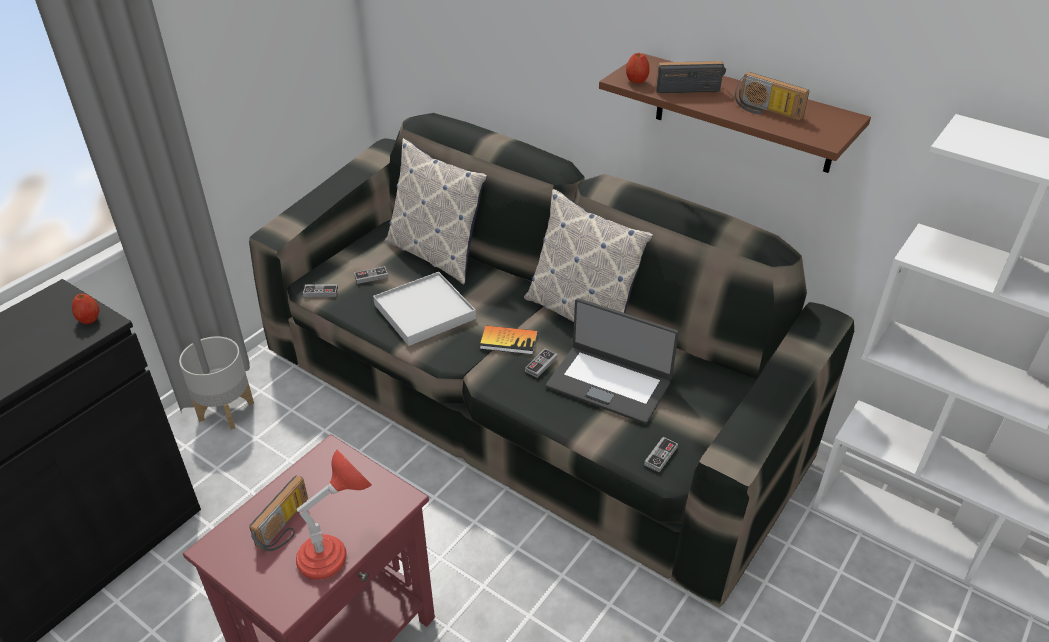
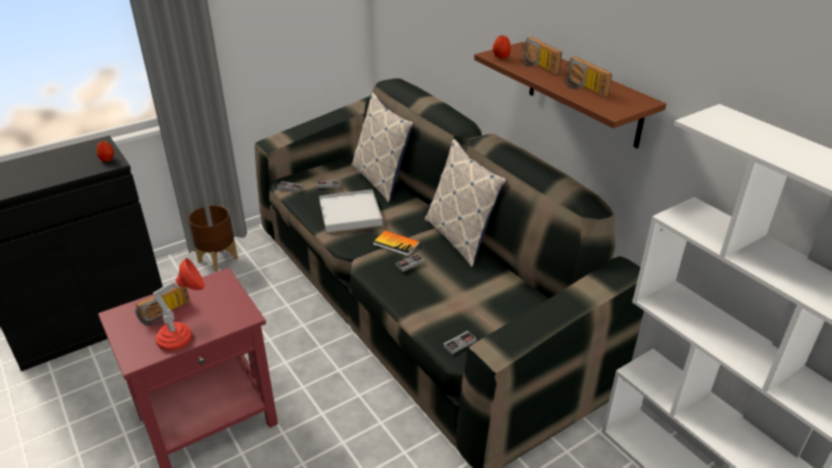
camera: 20 degrees right, 5 degrees down
grey planter [179,336,254,430] -> brown planter [188,205,238,272]
laptop [546,298,679,424] -> none
radio [655,61,726,93] -> radio turned 135 degrees counterclockwise [520,37,562,75]

